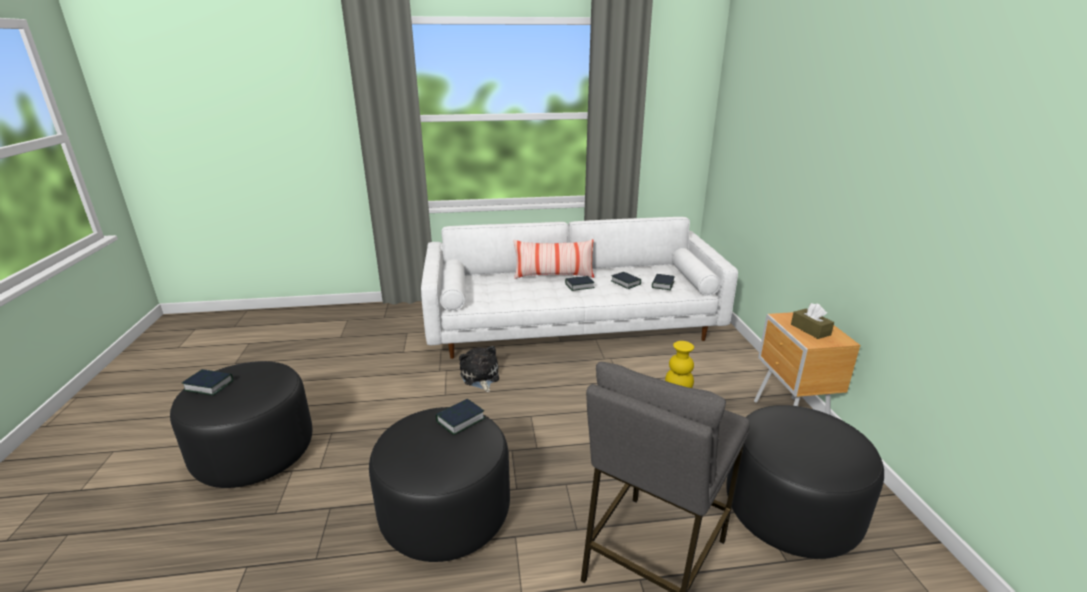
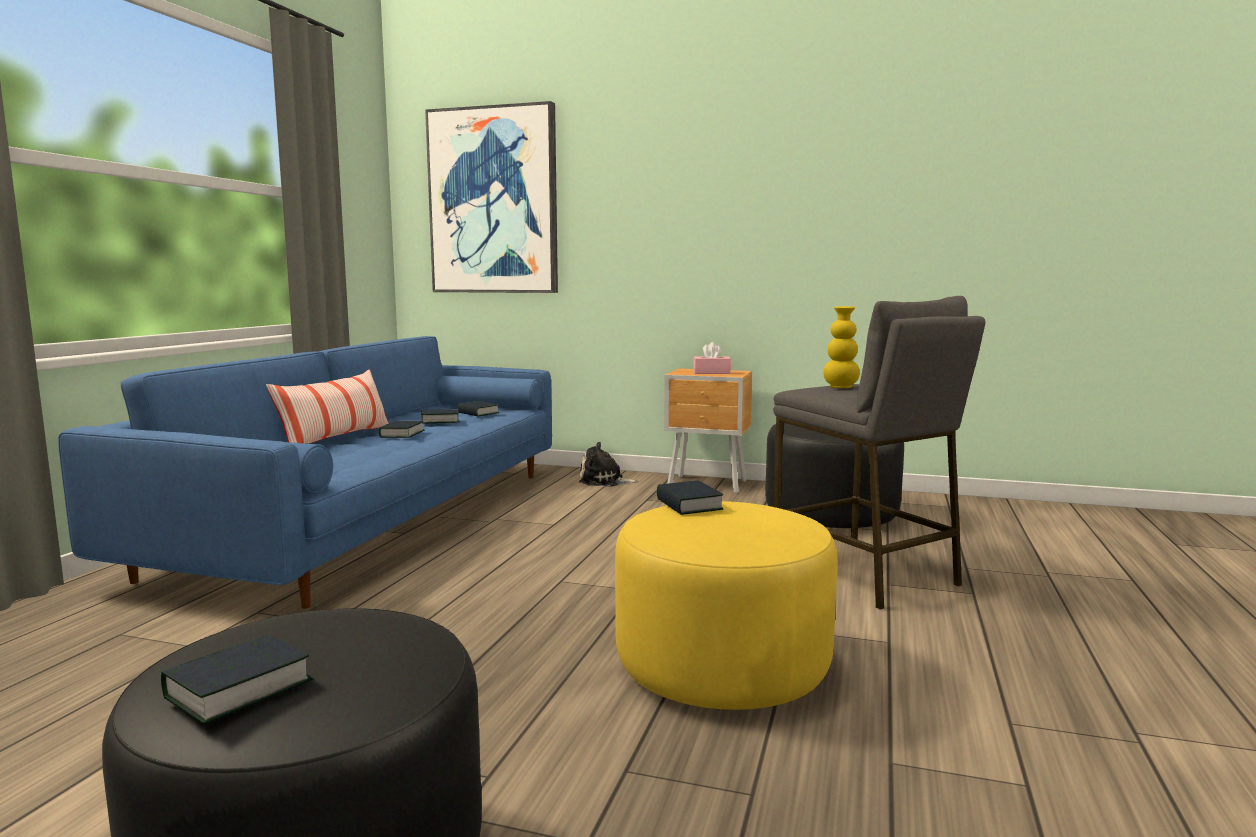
camera: 65 degrees left, 15 degrees down
black ottoman [369,407,510,562] -> yellow ottoman [615,501,838,710]
white sofa [421,217,738,359] -> blue sofa [58,336,552,609]
plush toy [459,346,499,392] -> plush toy moved to [579,442,638,487]
brown tissue box [791,303,834,339] -> pink tissue box [693,342,731,374]
none -> picture [425,101,558,293]

